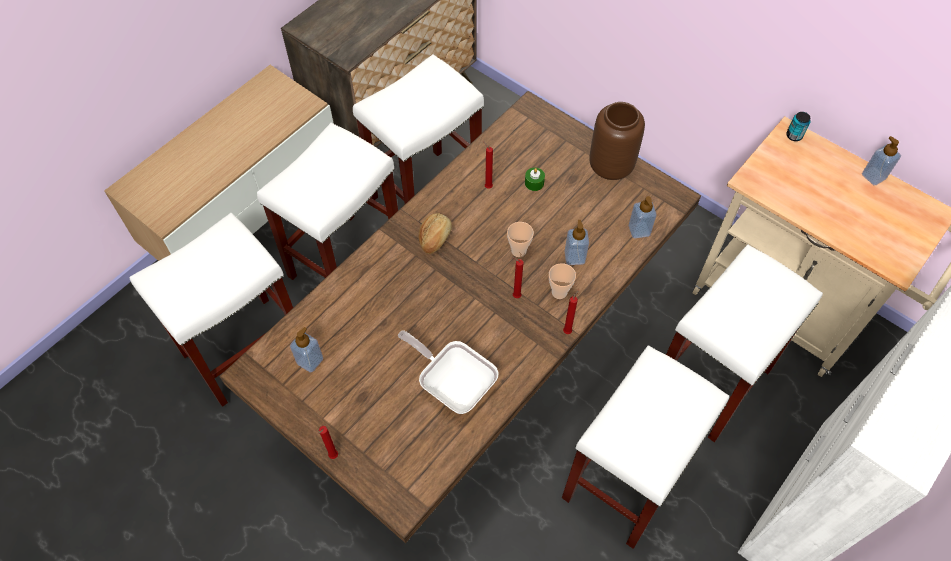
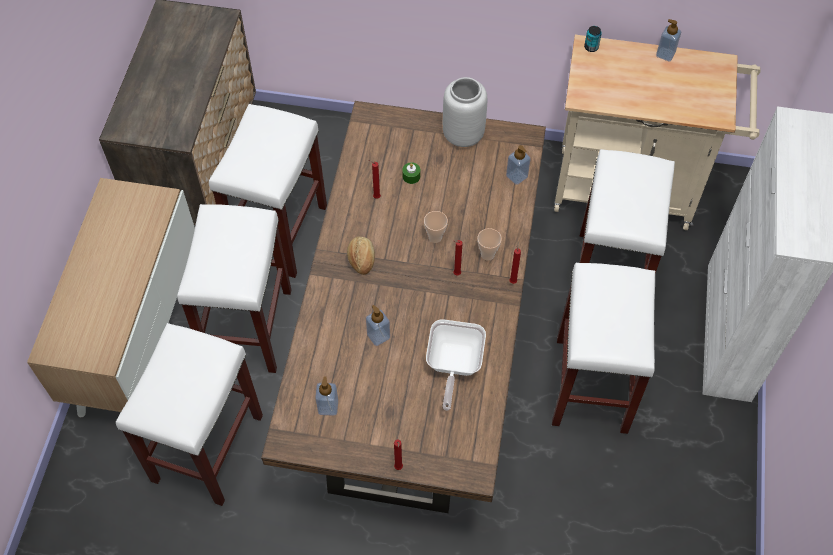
camera: 30 degrees left, 0 degrees up
frying pan [398,330,499,414] -> frying pan turned 90 degrees counterclockwise [426,320,486,410]
soap dispenser [565,220,589,265] -> soap dispenser moved to [366,305,390,346]
brown vase [589,102,645,180] -> grey vase [443,77,487,147]

